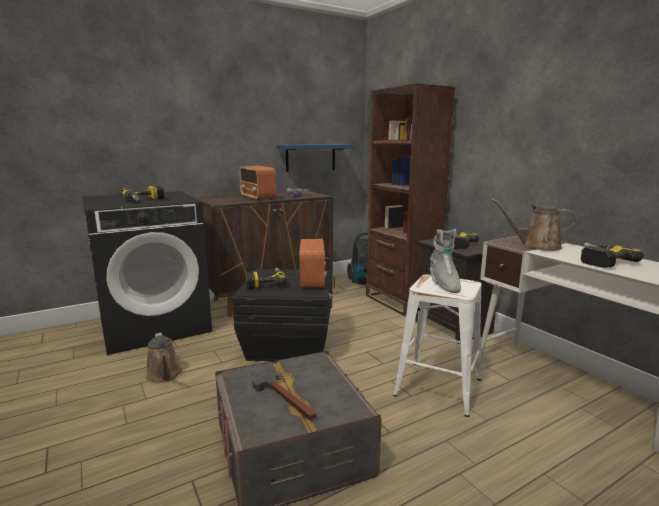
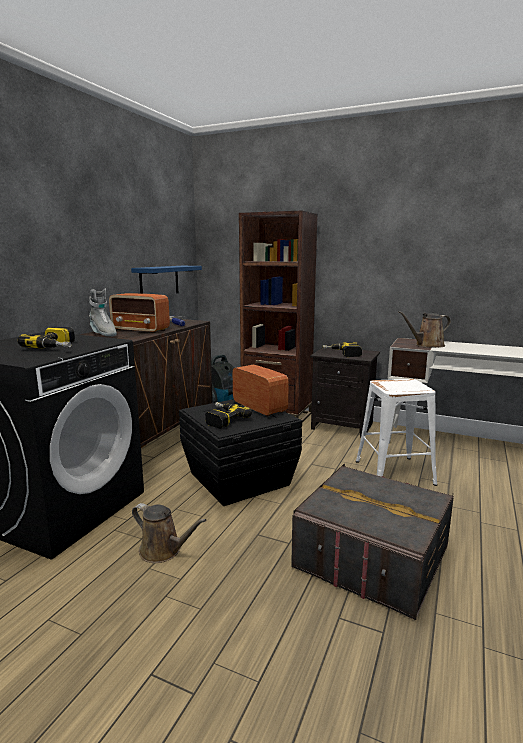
camera: 35 degrees left, 0 degrees up
hammer [252,373,316,420] -> none
grey boot [430,229,461,293] -> grey boot moved to [89,289,117,337]
power drill [581,243,644,268] -> none

